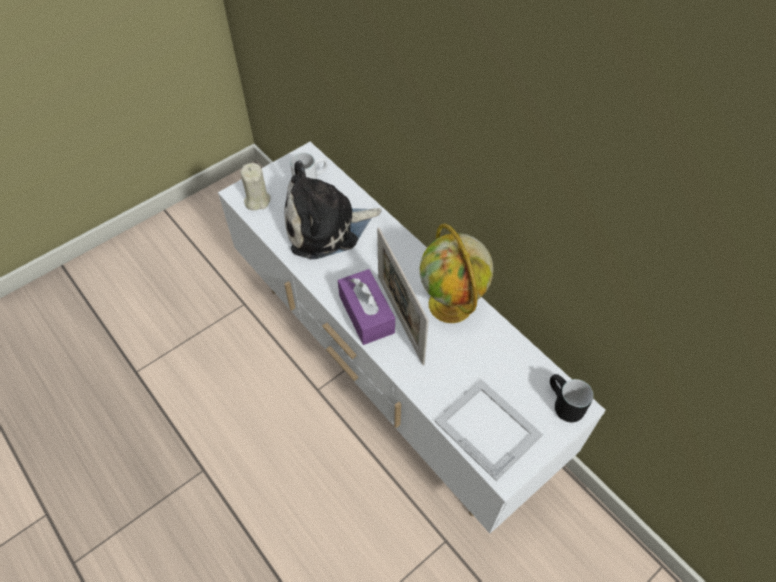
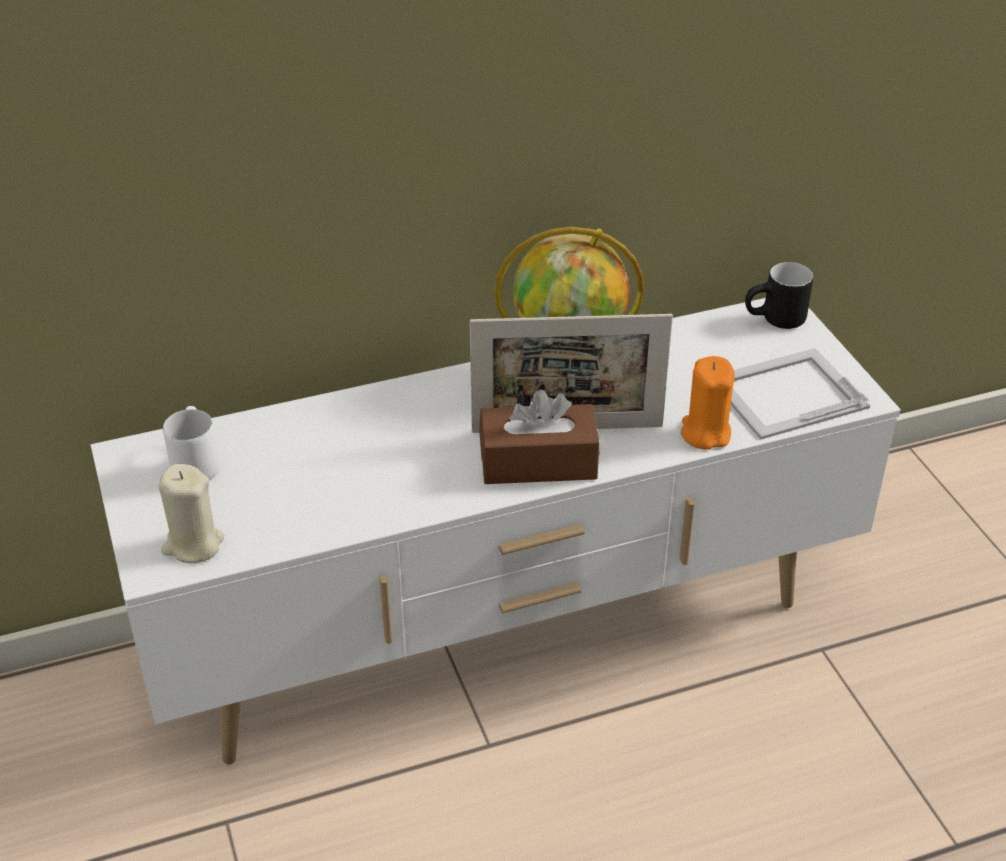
camera: 70 degrees left, 15 degrees down
plush toy [284,160,382,259] -> none
purple tissue box [338,269,395,345] -> brown tissue box [479,389,600,484]
none -> orange candle [681,356,735,449]

